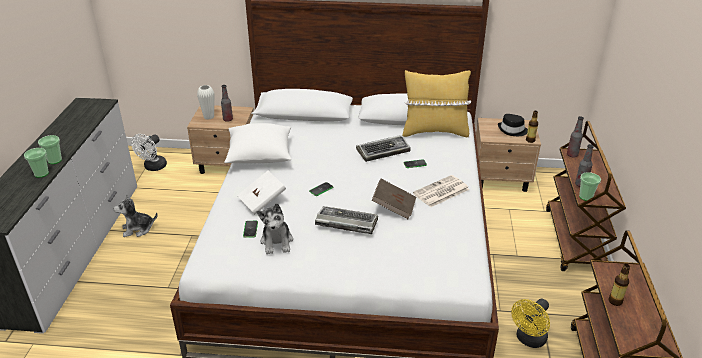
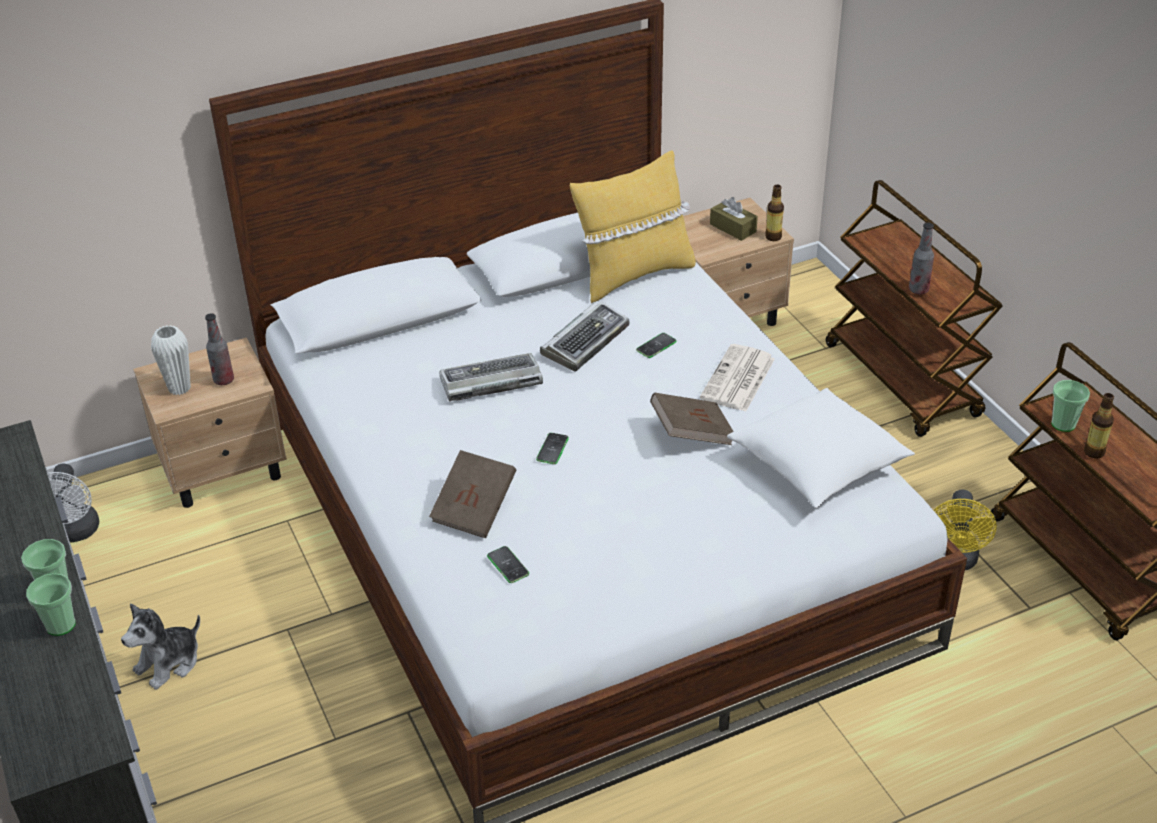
camera: 30 degrees left, 5 degrees up
white pillow [224,123,292,163] -> white pillow moved to [727,388,915,508]
white book [237,171,286,215] -> brown book [429,450,516,538]
plush toy [257,203,293,254] -> none
keyboard [315,206,378,234] -> keyboard moved to [439,353,543,402]
black hat [498,114,528,136] -> brown tissue box [710,197,758,241]
bottle [567,116,584,157] -> none
cup [579,172,601,201] -> cup moved to [1051,380,1090,432]

